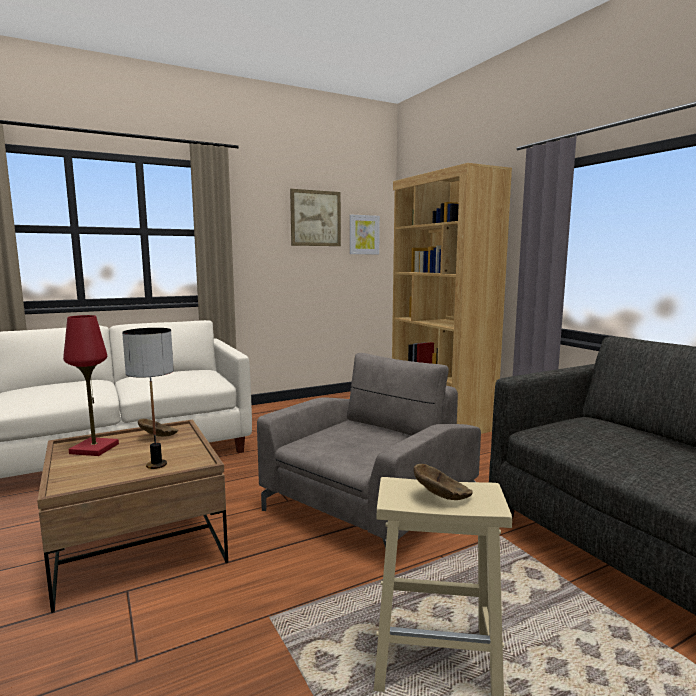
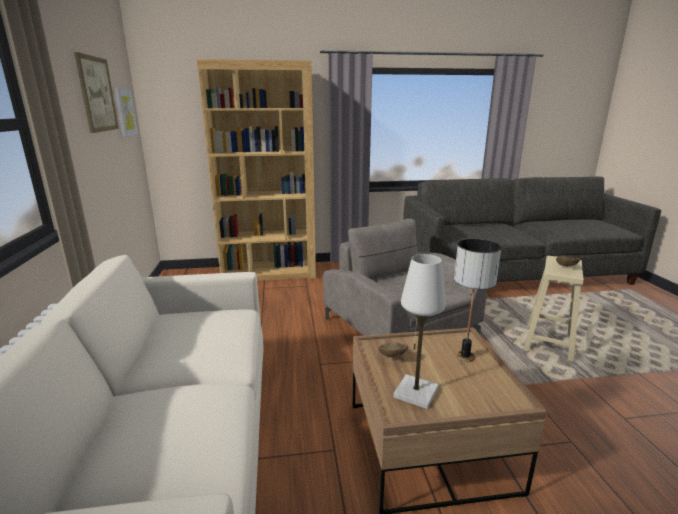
camera: 70 degrees left, 10 degrees up
red table lamp [63,315,119,456] -> white table lamp [394,254,446,409]

